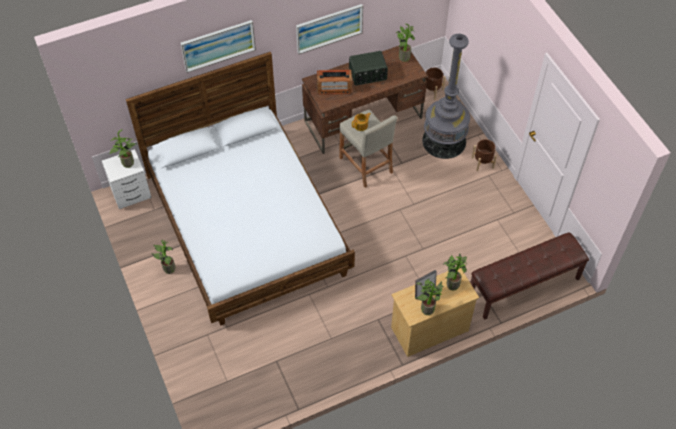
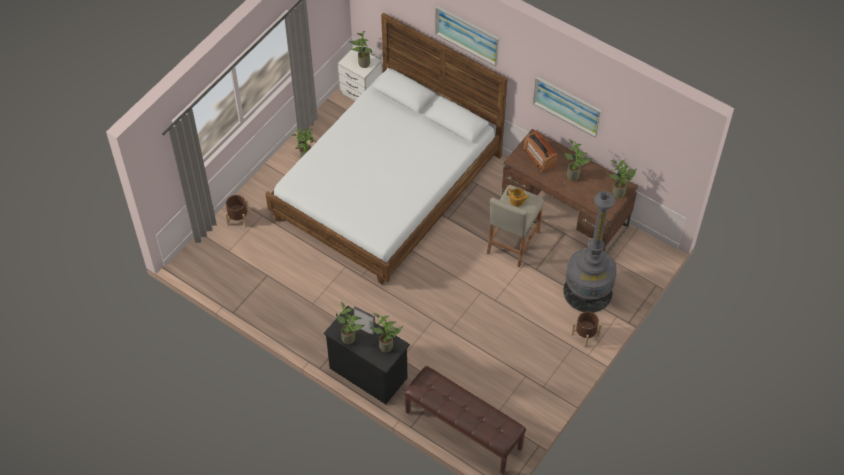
camera: 60 degrees right, 0 degrees up
radio [349,51,388,86] -> potted plant [563,139,593,181]
beige dresser [391,268,479,357] -> black dresser [324,306,410,404]
brown planter [426,68,446,100] -> brown planter moved to [225,195,250,228]

